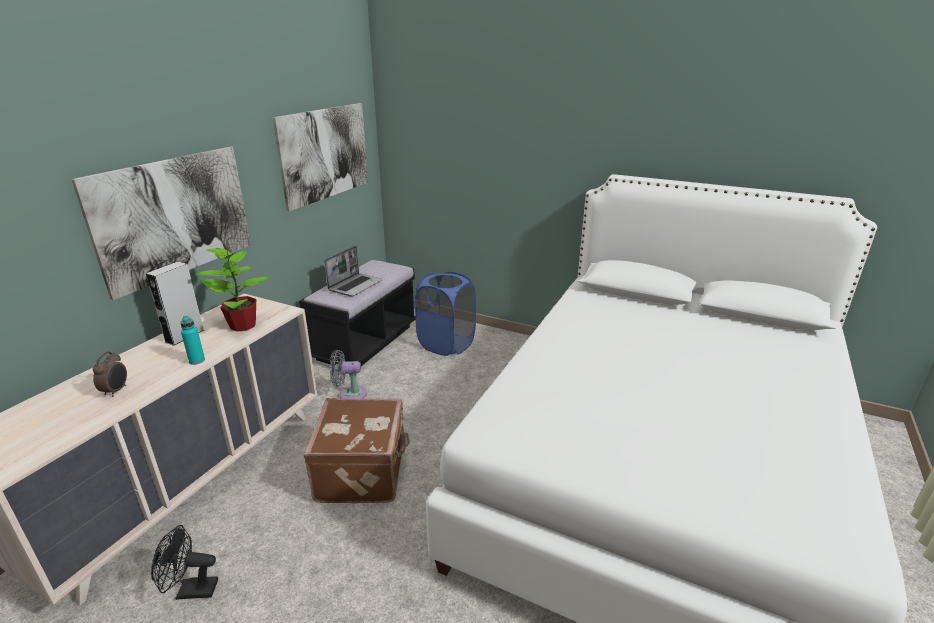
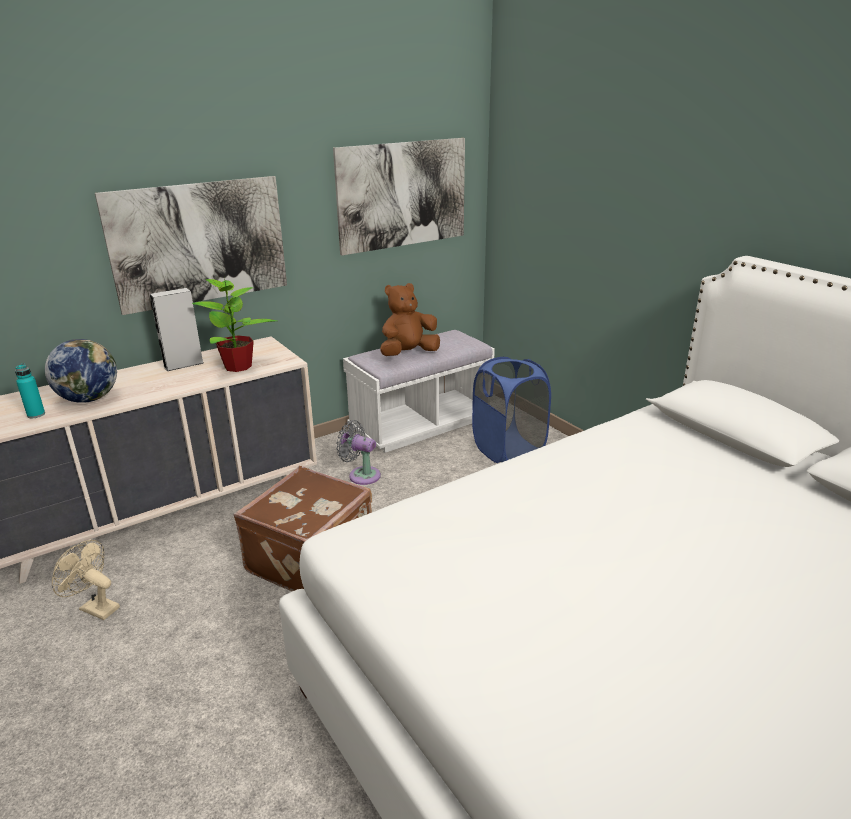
camera: 30 degrees right, 0 degrees up
alarm clock [93,351,127,397] -> globe [45,339,117,403]
black fan [151,525,218,600] -> beige fan [52,540,120,620]
turquoise bottle [180,316,205,365] -> turquoise bottle moved to [15,364,45,418]
black bench [299,260,415,366] -> white bench [343,330,495,453]
laptop [324,246,383,296] -> brown plush toy [380,283,440,356]

